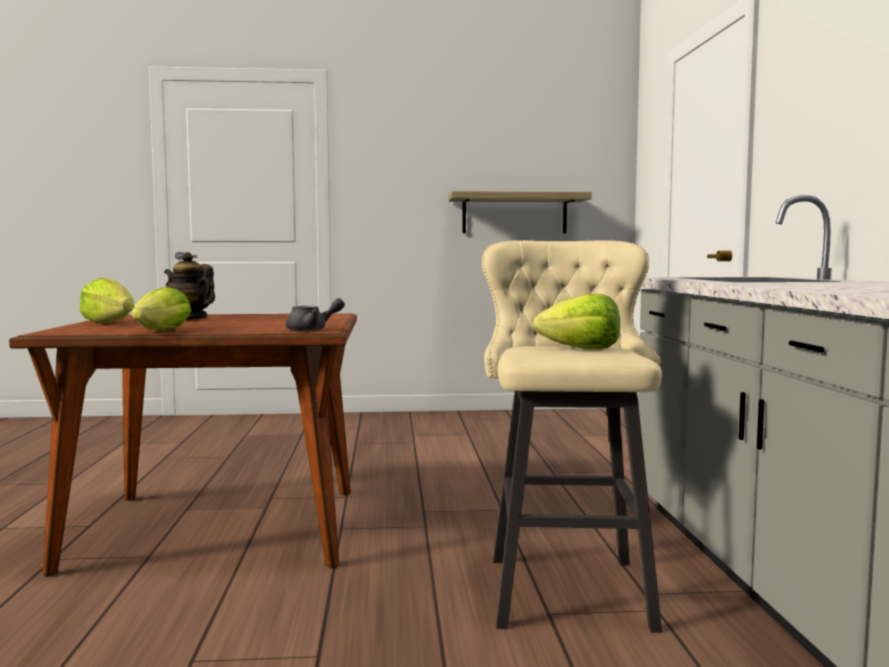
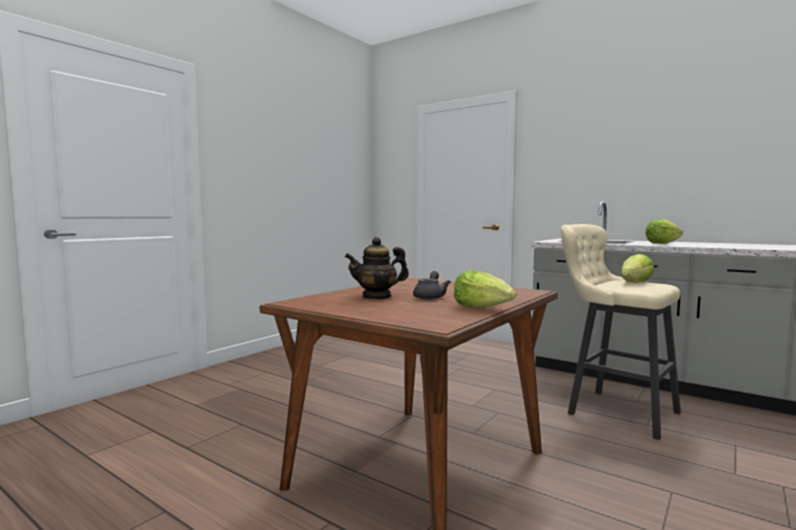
camera: 50 degrees left, 0 degrees up
lettuce [79,278,134,324] -> lettuce moved to [645,219,683,244]
grey teapot [286,298,345,331] -> grey teapot moved to [413,271,451,300]
shelf [448,191,592,234] -> none

